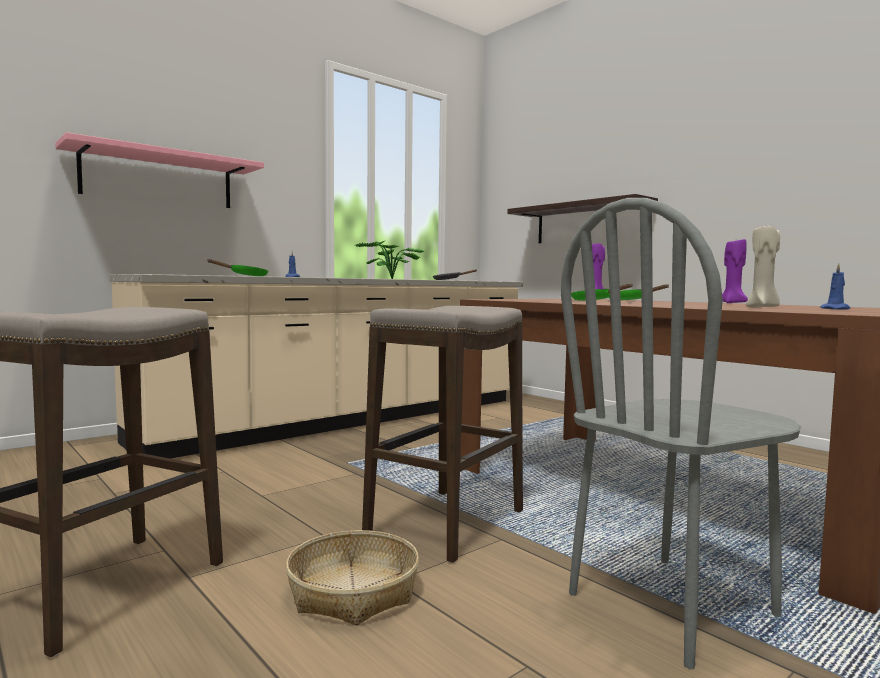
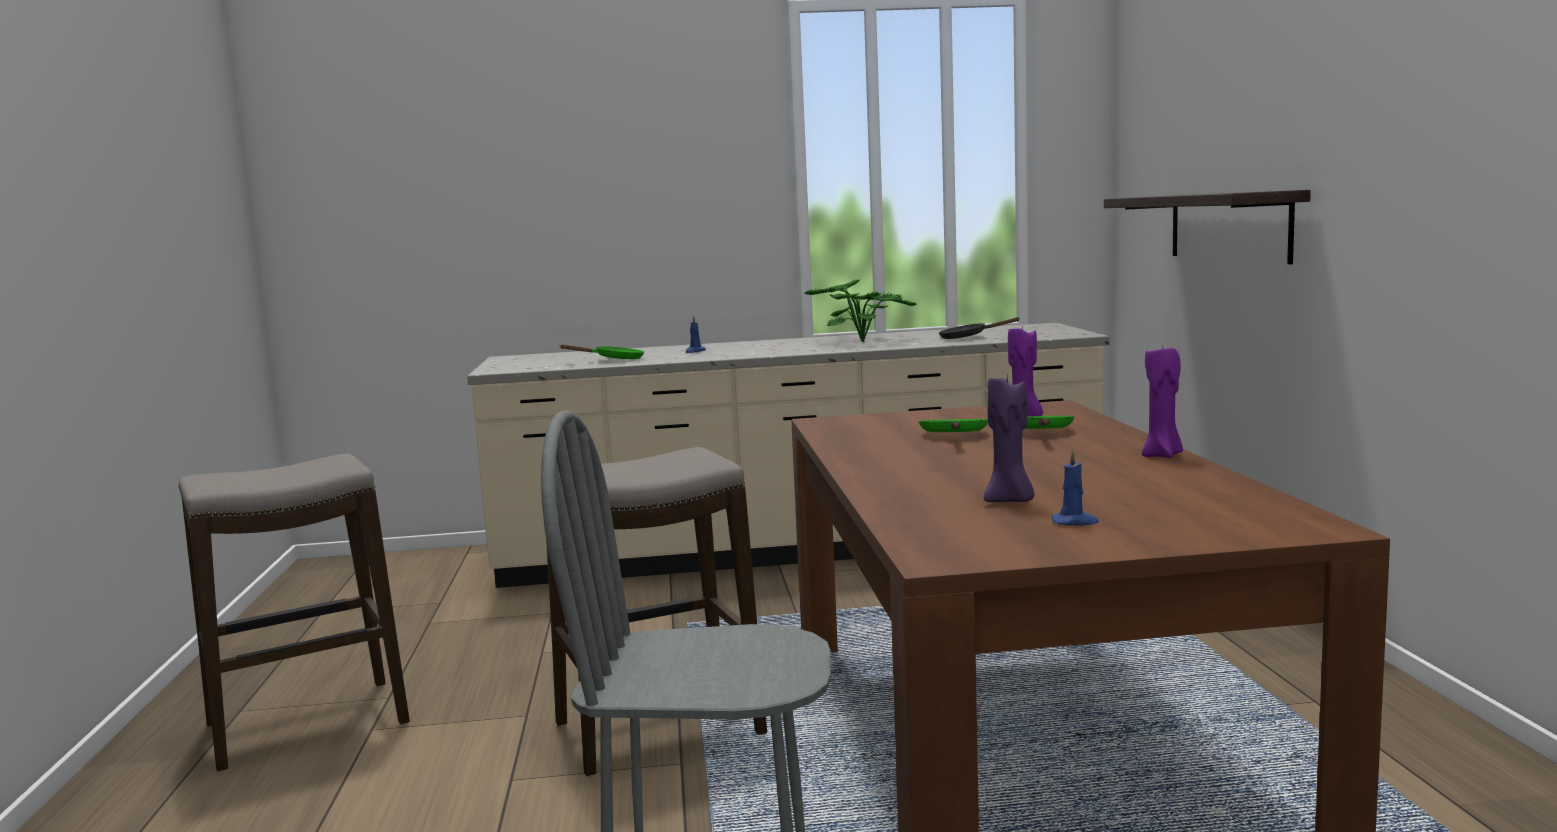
camera: 35 degrees right, 5 degrees up
pink shelf [55,132,264,208] -> none
basket [286,530,419,626] -> none
beige candle [746,226,780,307] -> purple candle [984,375,1034,502]

